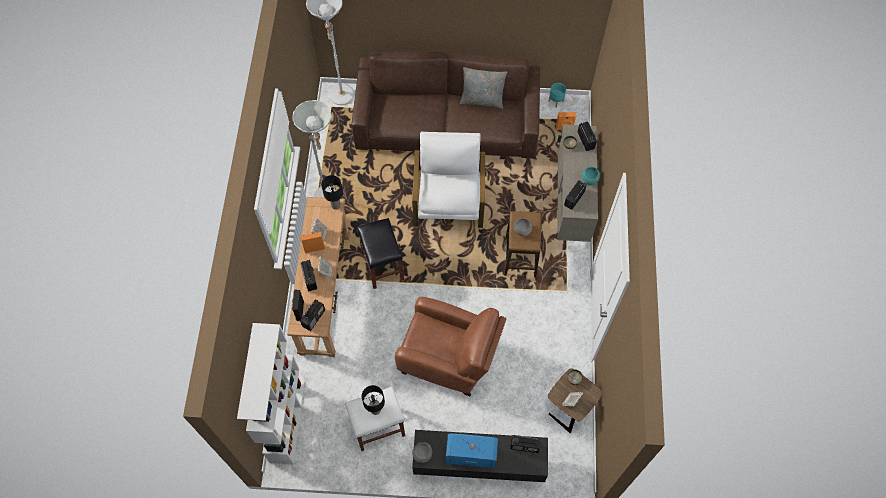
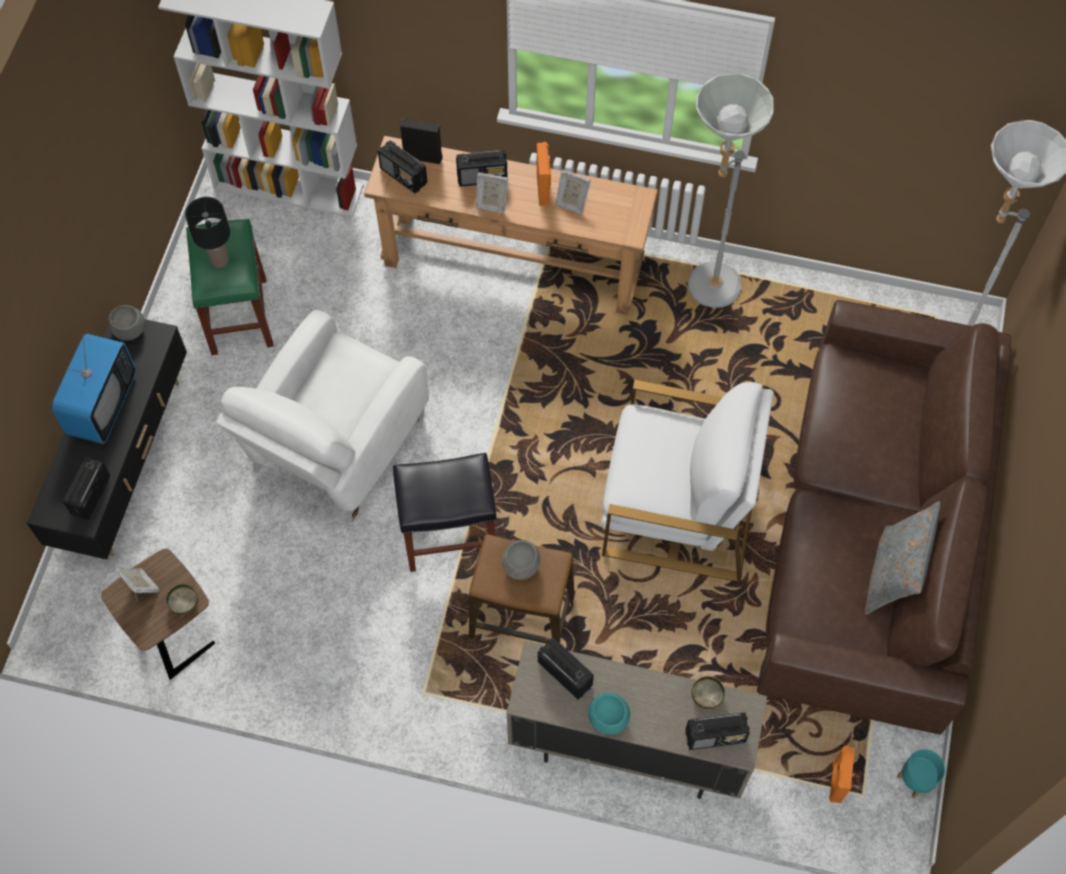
camera: 100 degrees right, 0 degrees up
black table lamp [321,175,343,210] -> none
white stool [345,387,405,451] -> green stool [186,219,274,355]
black stool [357,218,404,289] -> black stool moved to [393,453,496,572]
brown armchair [395,297,507,397] -> white armchair [216,310,429,523]

